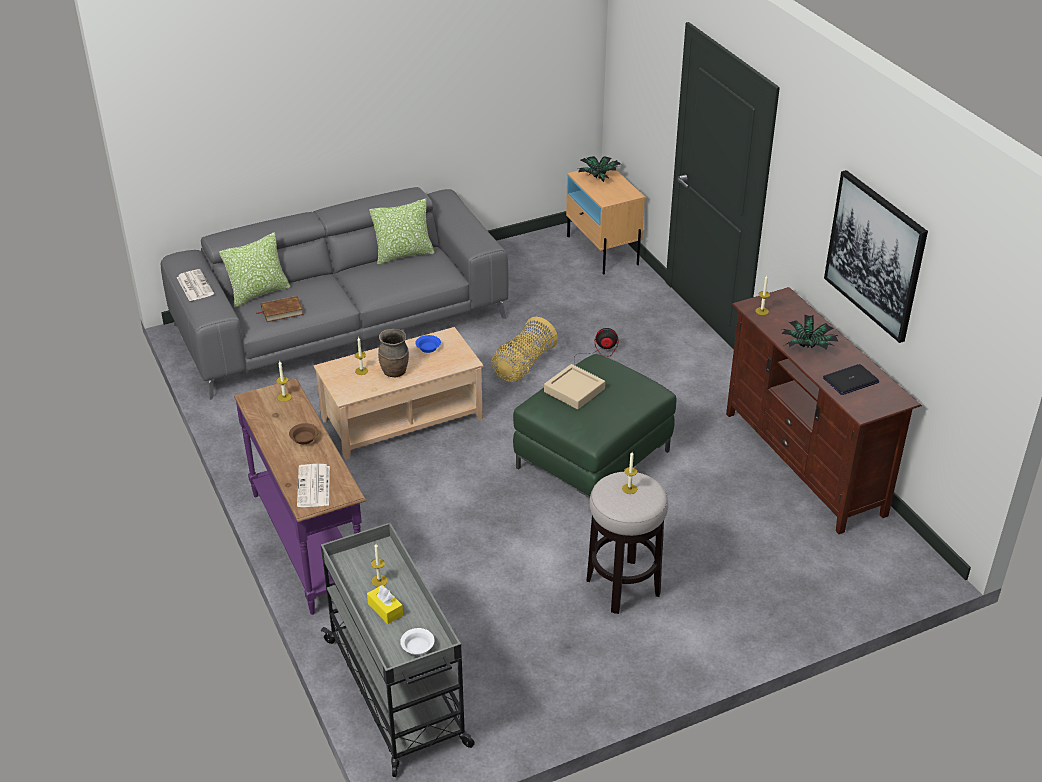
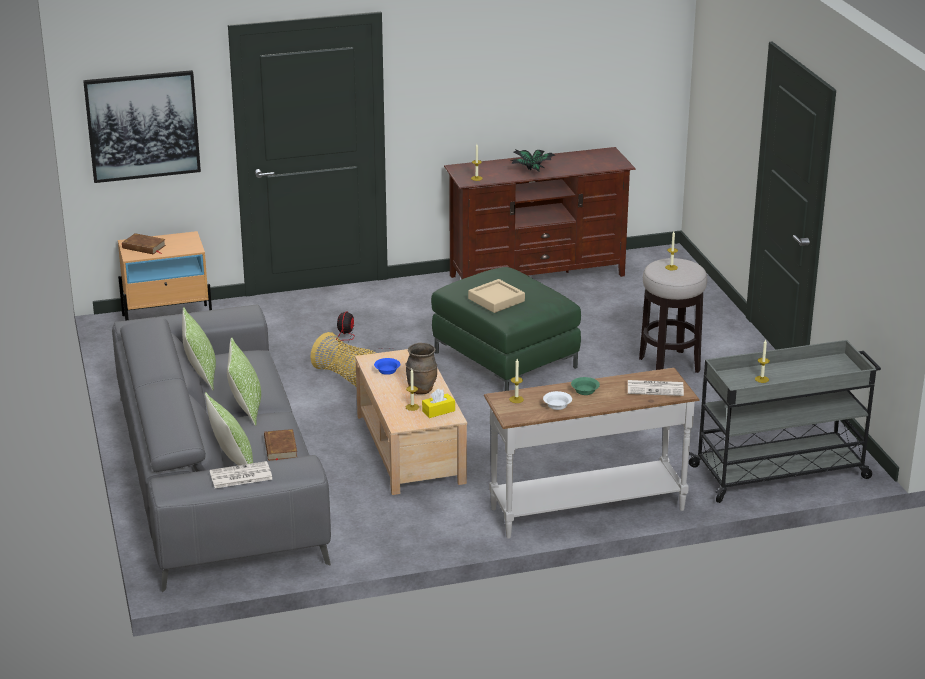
camera: 80 degrees left, 10 degrees down
purple console table [234,378,367,615] -> white console table [484,368,700,539]
brown bowl [289,423,319,444] -> green bowl [571,377,600,395]
yellow tissue box [367,585,403,624] -> yellow tissue box moved to [422,389,455,418]
white bowl [400,628,435,655] -> white bowl moved to [543,391,572,410]
potted plant [578,156,621,182] -> brown book [122,233,166,254]
laptop [823,364,879,395] -> none
picture [824,170,928,343] -> picture moved to [83,70,201,183]
none -> pillow [227,337,261,426]

